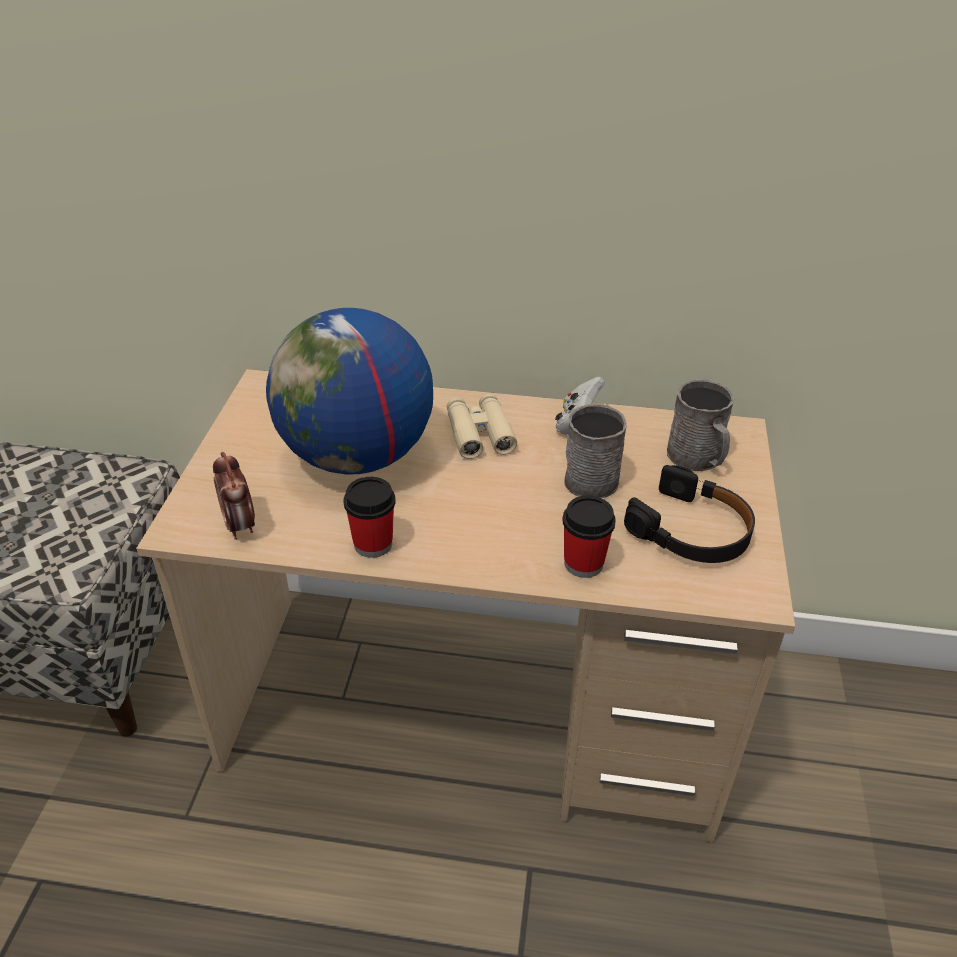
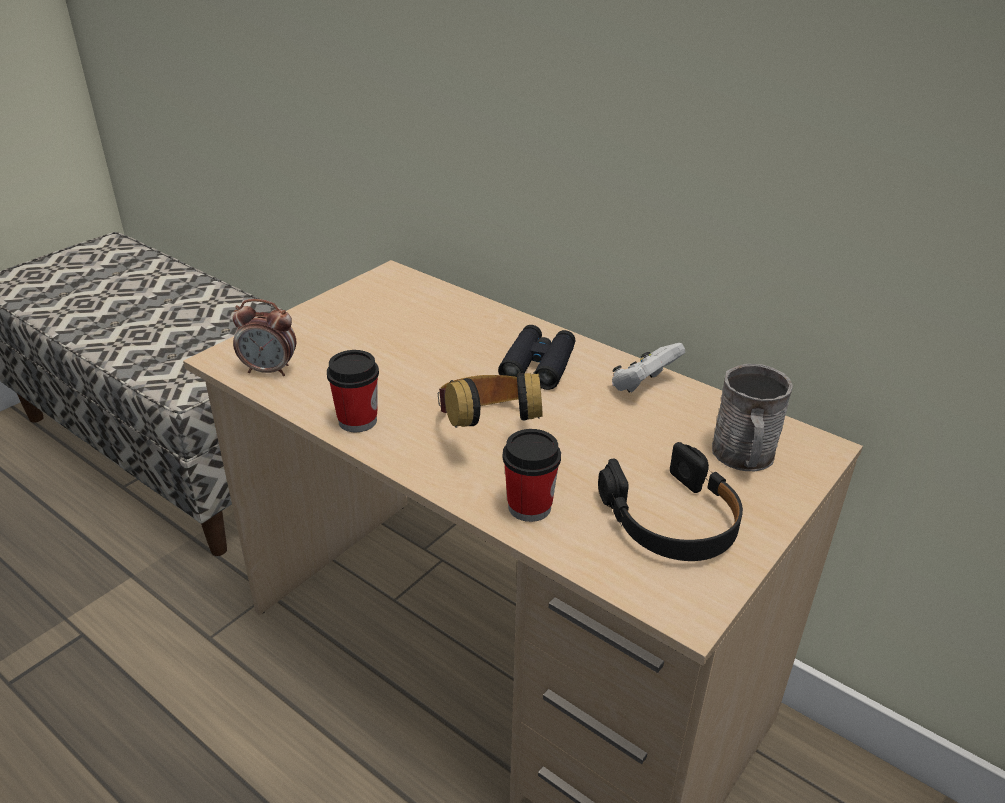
camera: 30 degrees right, 5 degrees down
alarm clock [213,452,255,540] -> alarm clock turned 90 degrees counterclockwise [232,299,296,376]
globe [266,308,433,475] -> none
beige binoculars [447,394,517,459] -> black binoculars [498,325,575,390]
grey mug [564,404,627,498] -> none
none -> headphones [438,372,543,428]

